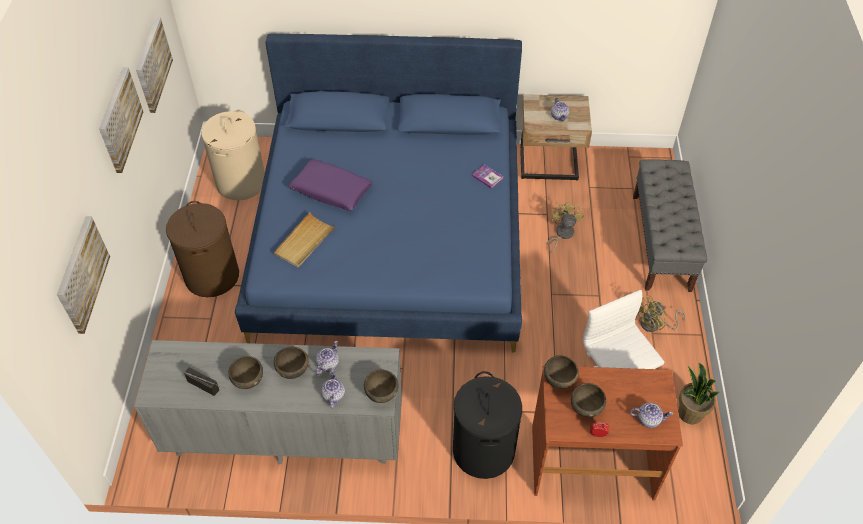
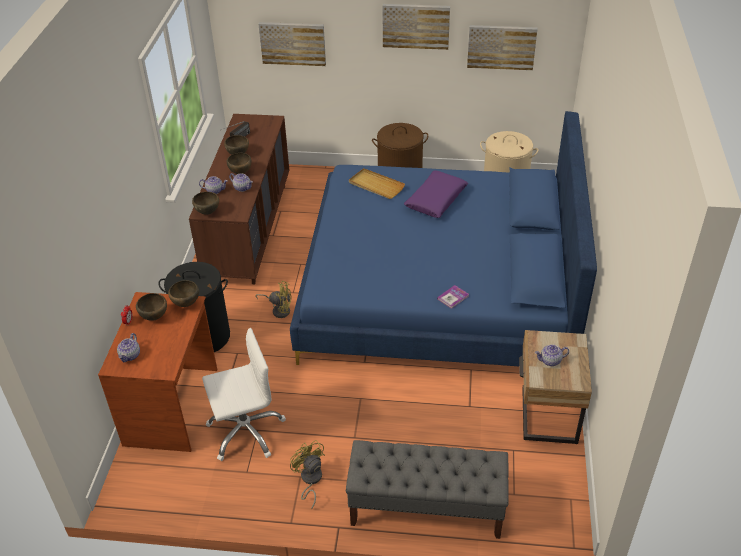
camera: 95 degrees right, 10 degrees down
grey dresser [134,340,402,464] -> brown dresser [189,114,289,284]
yellow fan [547,202,584,254] -> yellow fan moved to [255,281,292,318]
potted plant [678,363,719,424] -> none

